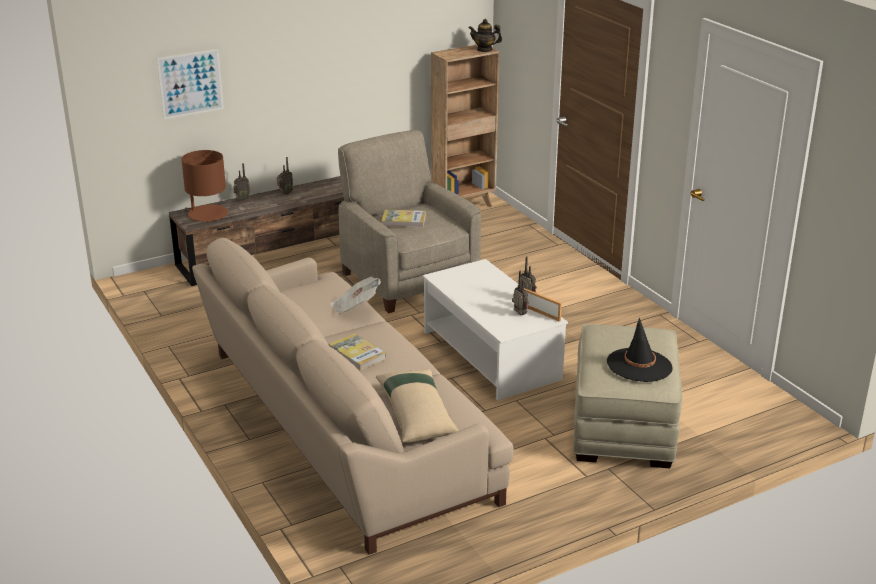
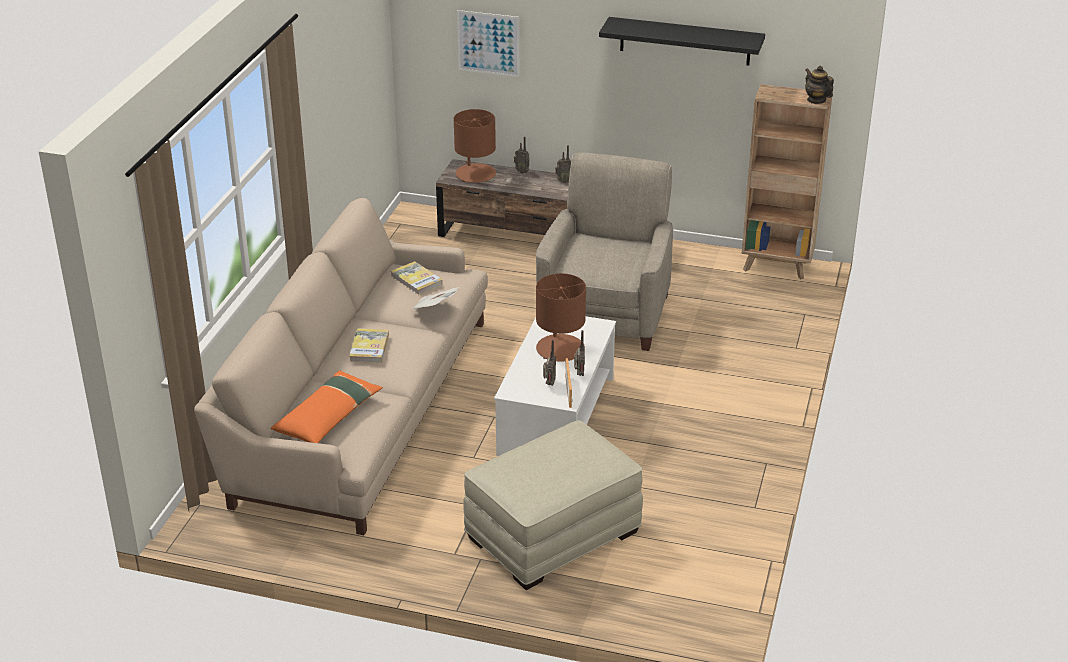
camera: 45 degrees right, 5 degrees up
beige pillow [376,369,459,443] -> orange pillow [271,370,383,443]
book [382,209,426,228] -> book moved to [391,261,443,295]
black hat [607,317,673,382] -> none
none -> brown table lamp [536,273,586,362]
none -> black shelf [599,17,765,65]

